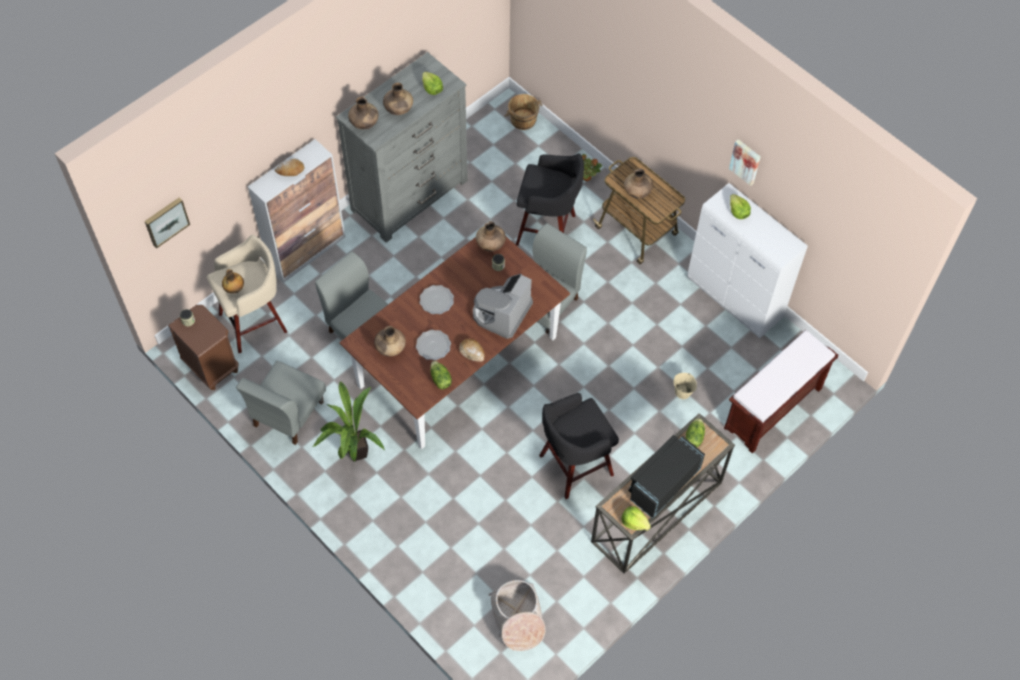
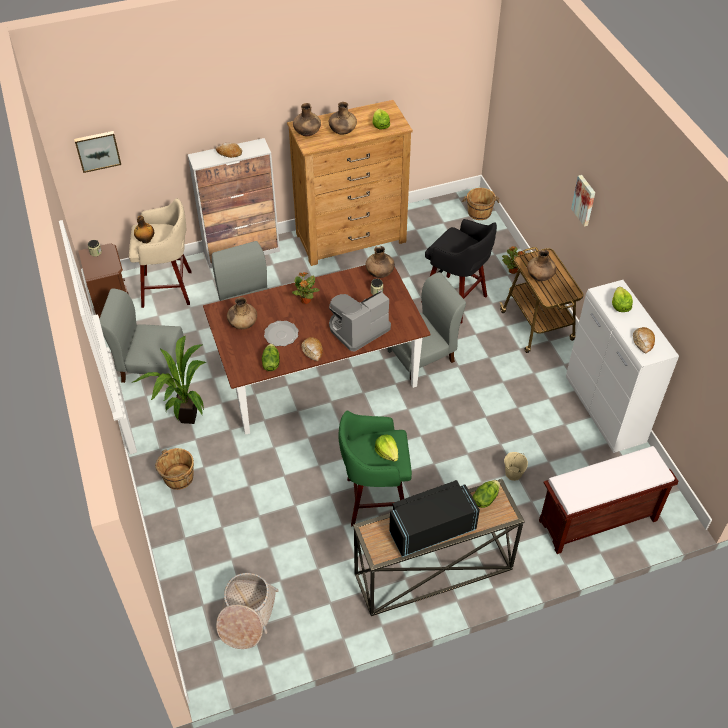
camera: 25 degrees right, 10 degrees down
grey chair [236,361,326,445] -> grey chair turned 45 degrees clockwise [100,288,183,383]
grey dresser [336,52,468,243] -> brown dresser [287,100,413,266]
plate [420,285,454,314] -> potted plant [292,272,319,304]
black stool [539,393,619,499] -> green stool [338,411,412,526]
lettuce [622,506,651,530] -> lettuce moved to [375,435,398,462]
picture [729,139,761,186] -> picture moved to [571,175,595,227]
none -> brown bucket [155,448,194,490]
none -> bread [633,327,655,353]

